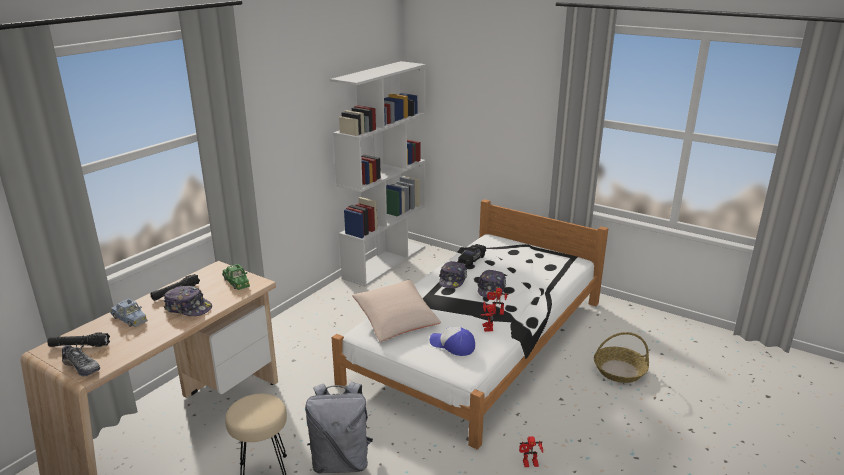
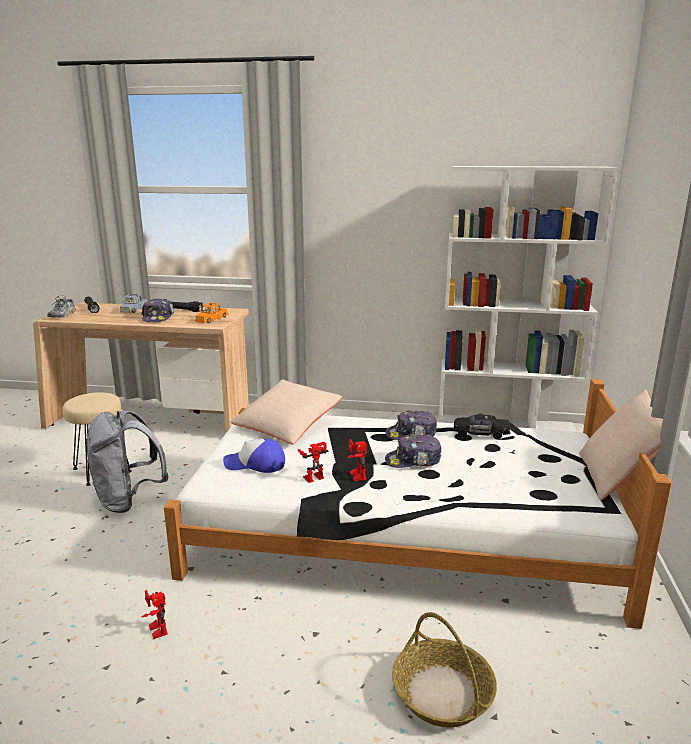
camera: 65 degrees right, 5 degrees down
green toy car [222,264,250,290] -> orange toy car [195,303,229,323]
cap [429,327,475,356] -> cap turned 90 degrees counterclockwise [223,438,285,473]
none -> beige pillow [579,389,663,501]

